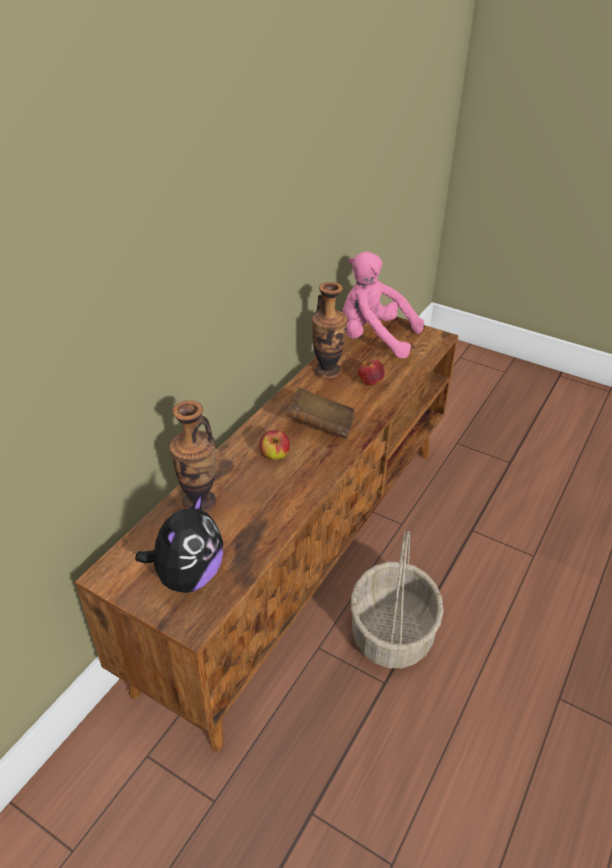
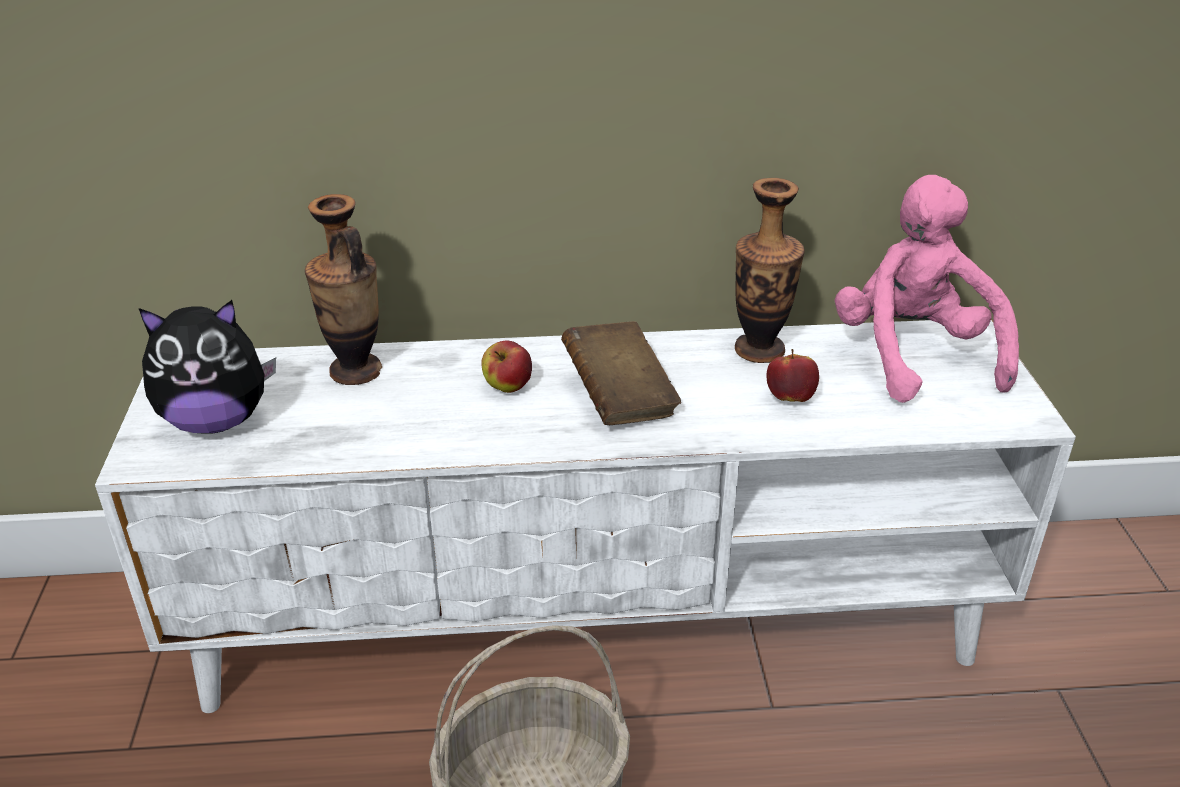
camera: 55 degrees right, 5 degrees down
brown tv stand [75,317,459,751] -> white tv stand [95,319,1076,713]

